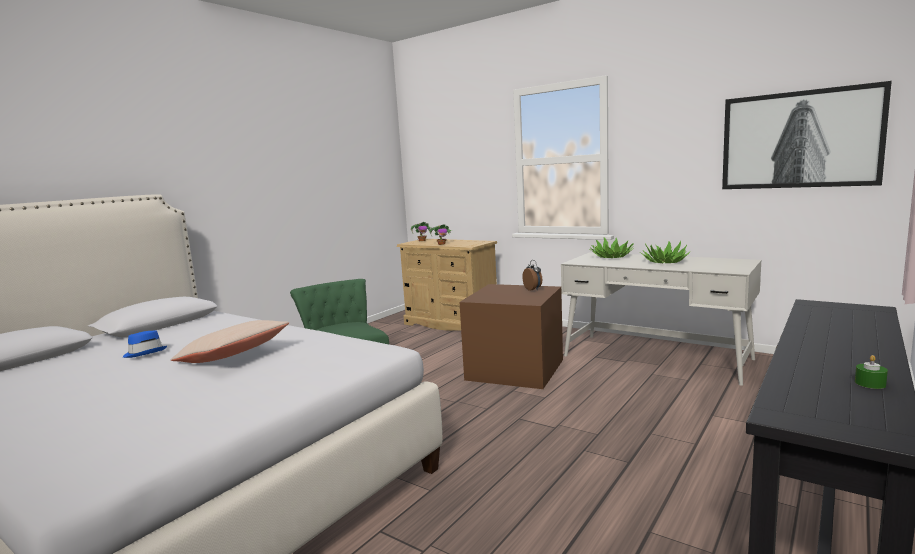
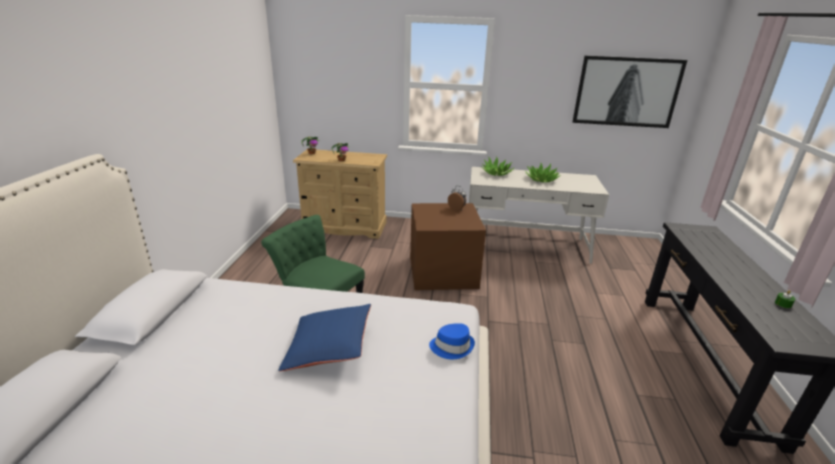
camera: 30 degrees left, 15 degrees up
blue hat [123,331,167,358] -> blue hat moved to [429,323,475,359]
beige pillow [171,320,289,363] -> blue pillow [278,304,371,371]

